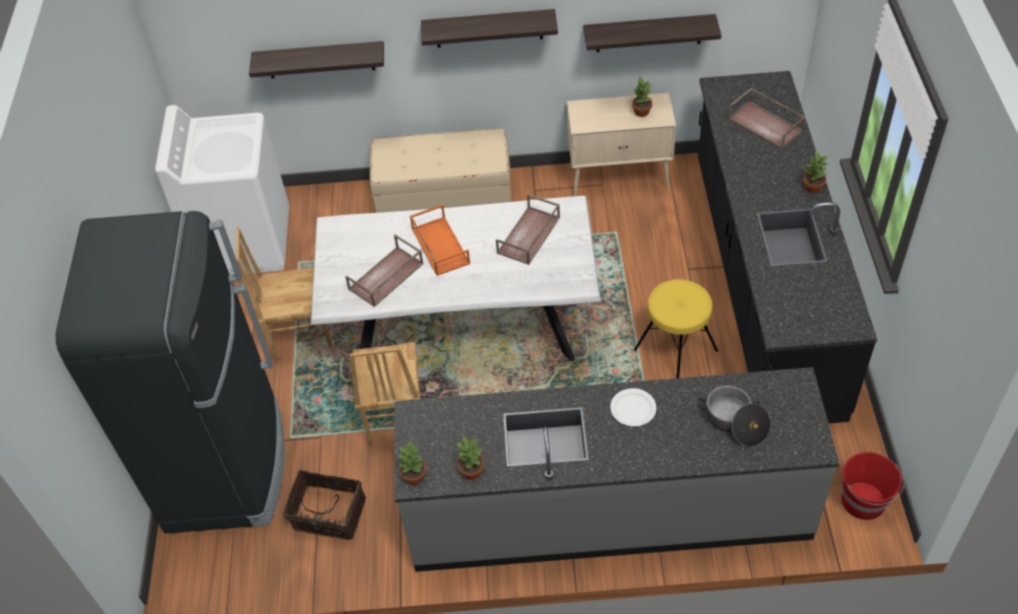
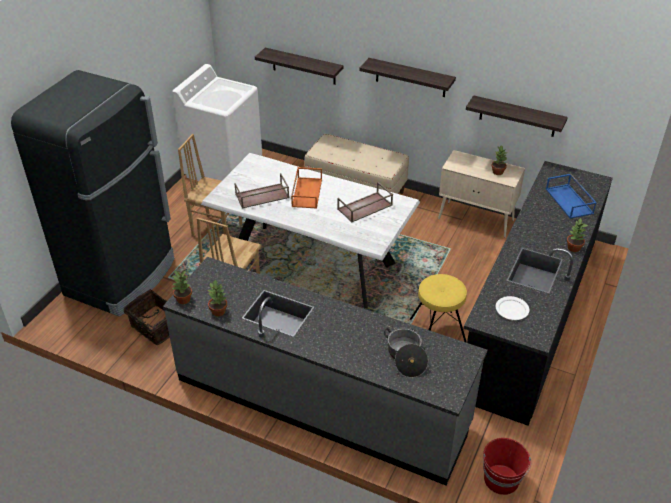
camera: 25 degrees right, 10 degrees down
white plate [610,388,656,426] -> white plate moved to [496,296,529,320]
brown tray [728,88,806,149] -> blue tray [546,174,597,219]

